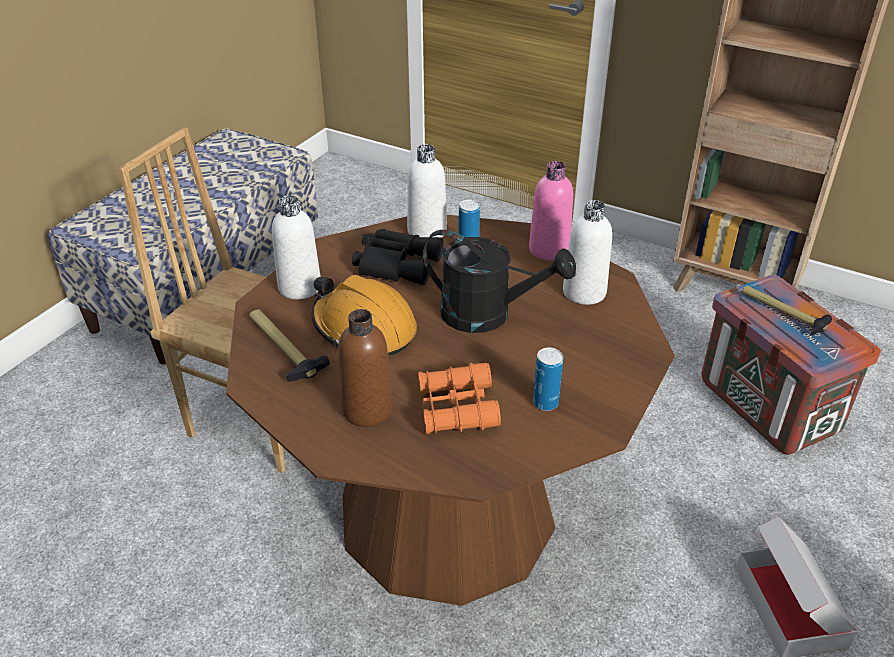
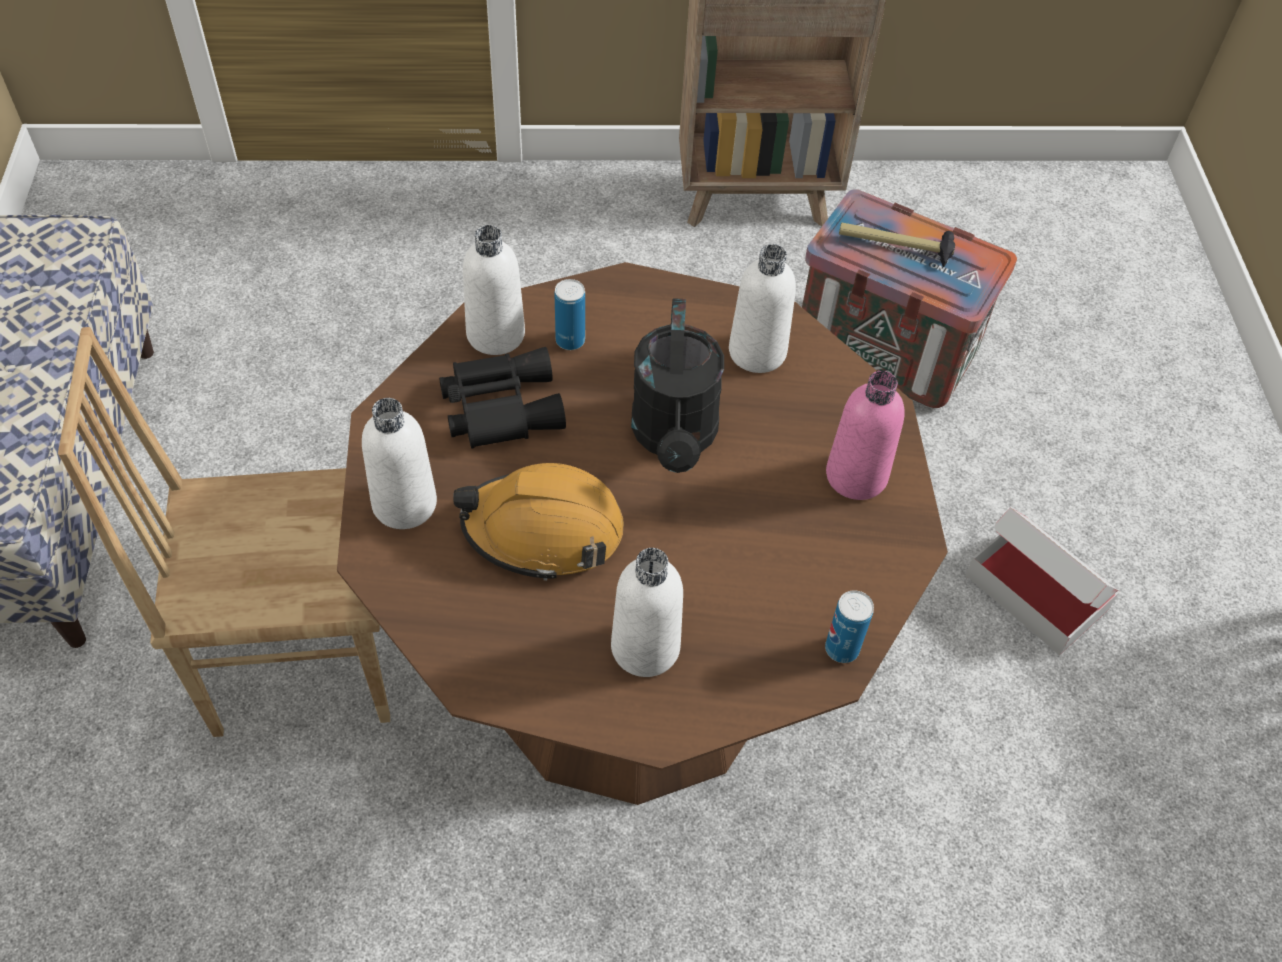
camera: 35 degrees left, 15 degrees up
hammer [249,309,330,382] -> none
brown bottle [338,309,393,427] -> white bottle [611,548,683,677]
orange binoculars [418,363,501,434] -> none
black watering can [423,230,576,333] -> black watering can turned 105 degrees clockwise [631,298,724,473]
pink bottle [529,161,573,260] -> pink bottle moved to [826,371,904,500]
can [533,347,563,411] -> can moved to [825,590,874,663]

